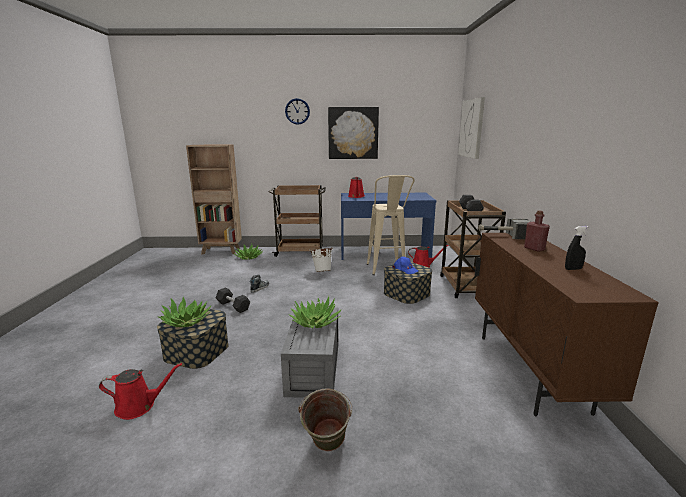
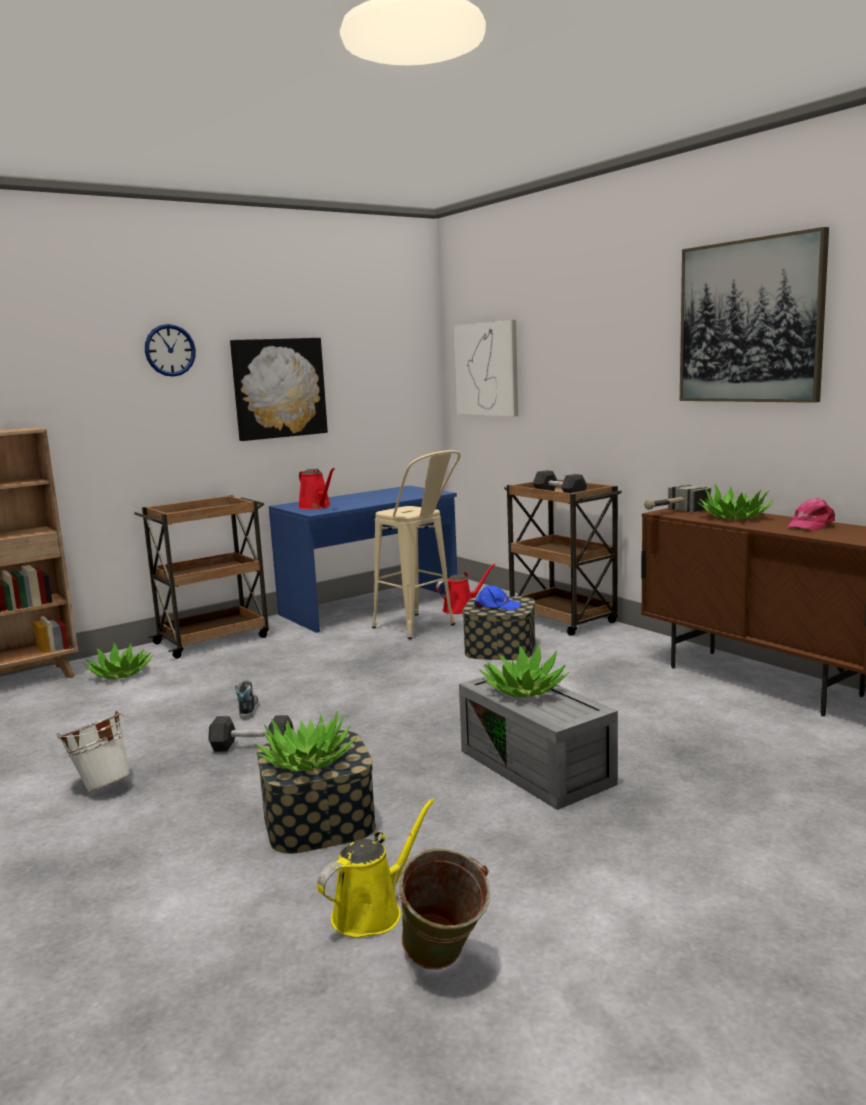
camera: 35 degrees left, 5 degrees down
red watering can [99,363,182,420] -> yellow watering can [317,798,435,938]
green bucket [298,388,352,451] -> green bucket moved to [394,848,491,970]
white bucket [310,248,333,272] -> white bucket moved to [56,711,131,792]
red bottle [524,210,550,252] -> potted plant [697,484,774,519]
black spray bottle [565,226,589,270] -> pink cap [787,498,835,531]
none -> picture [680,227,829,403]

